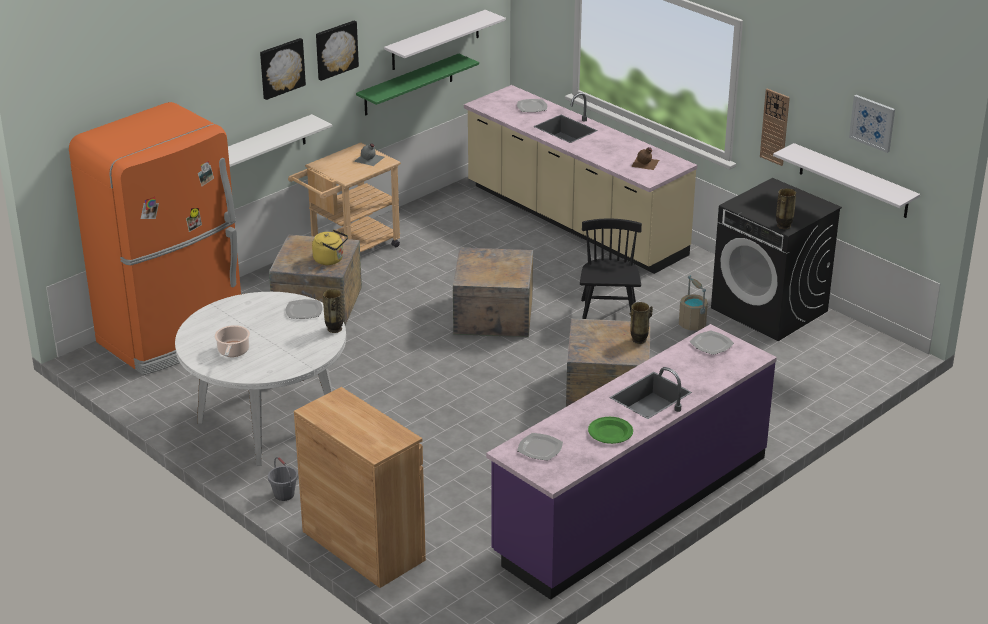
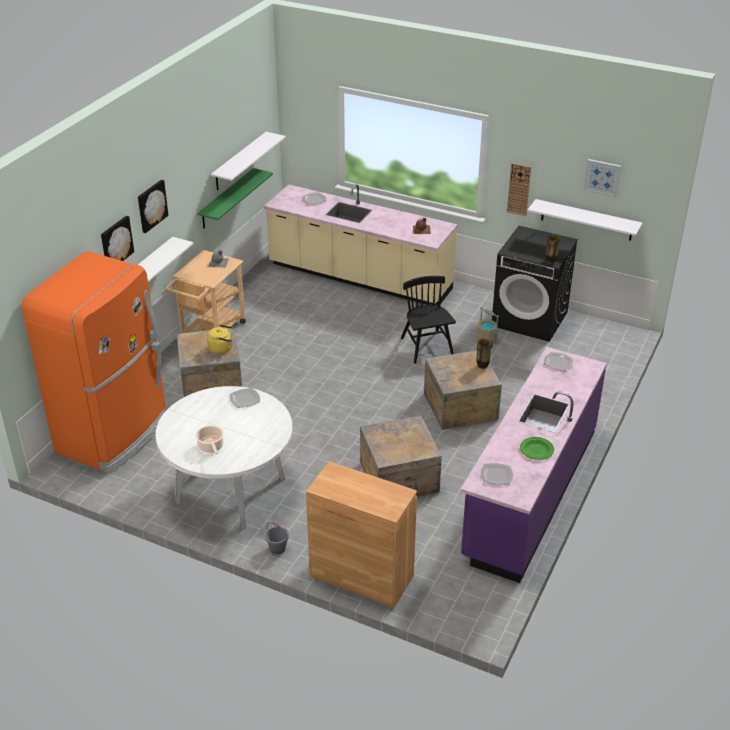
camera: 20 degrees left, 5 degrees up
picture [316,21,359,81] -> picture moved to [101,216,134,261]
vase [323,289,343,333] -> none
crate [453,247,533,337] -> crate moved to [360,415,442,497]

